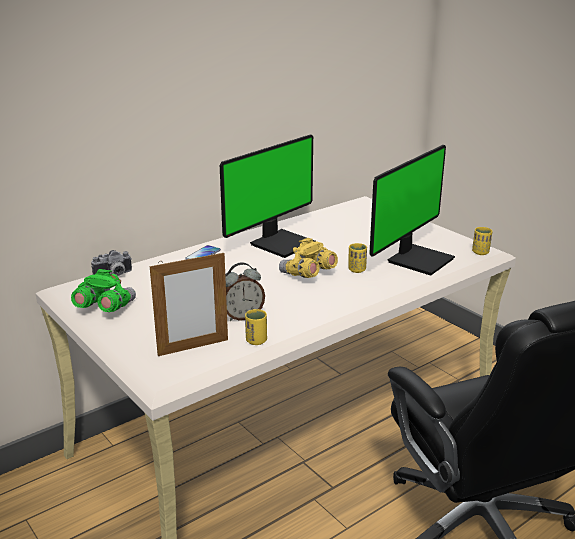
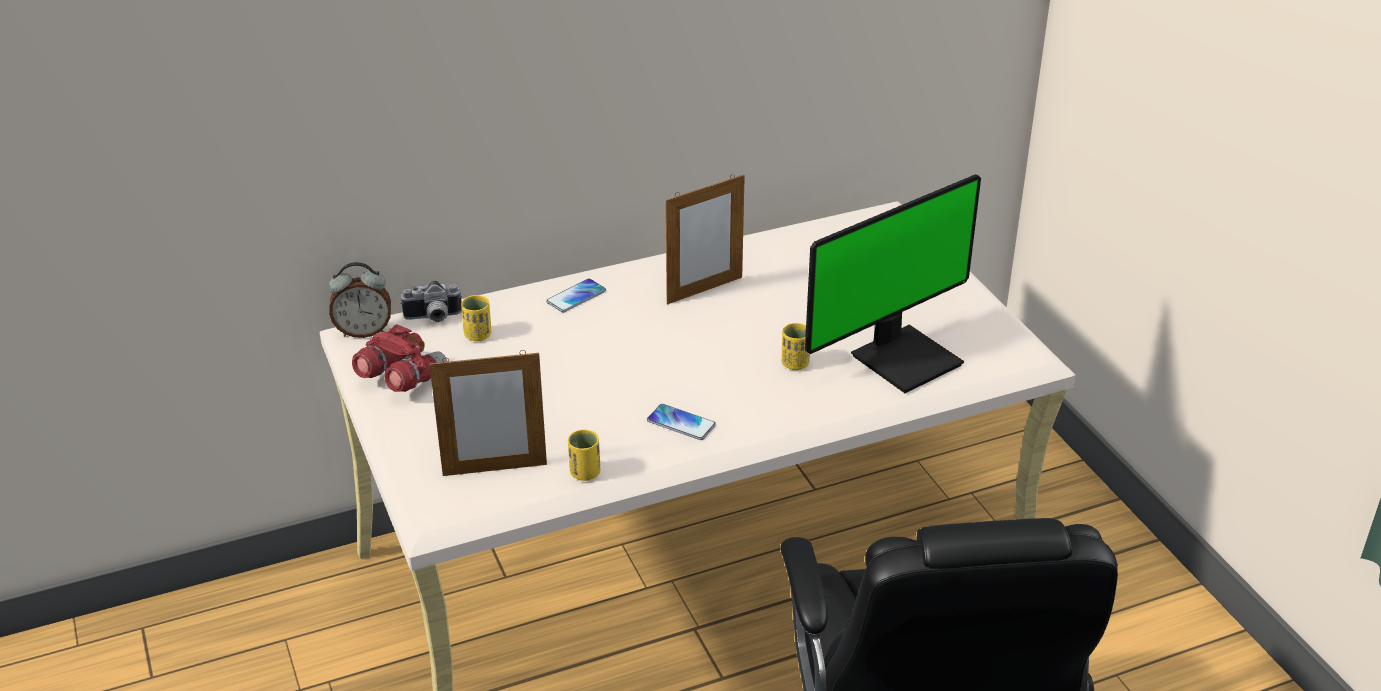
camera: 15 degrees right, 10 degrees up
green binoculars [71,269,136,312] -> red binoculars [352,324,447,392]
monitor [220,135,316,258] -> picture frame [666,174,745,304]
alarm clock [225,262,265,321] -> alarm clock moved to [329,262,391,338]
yellow binoculars [279,238,338,278] -> none
yellow cup [472,227,492,255] -> yellow cup moved to [461,295,491,341]
none -> phone [647,404,716,440]

